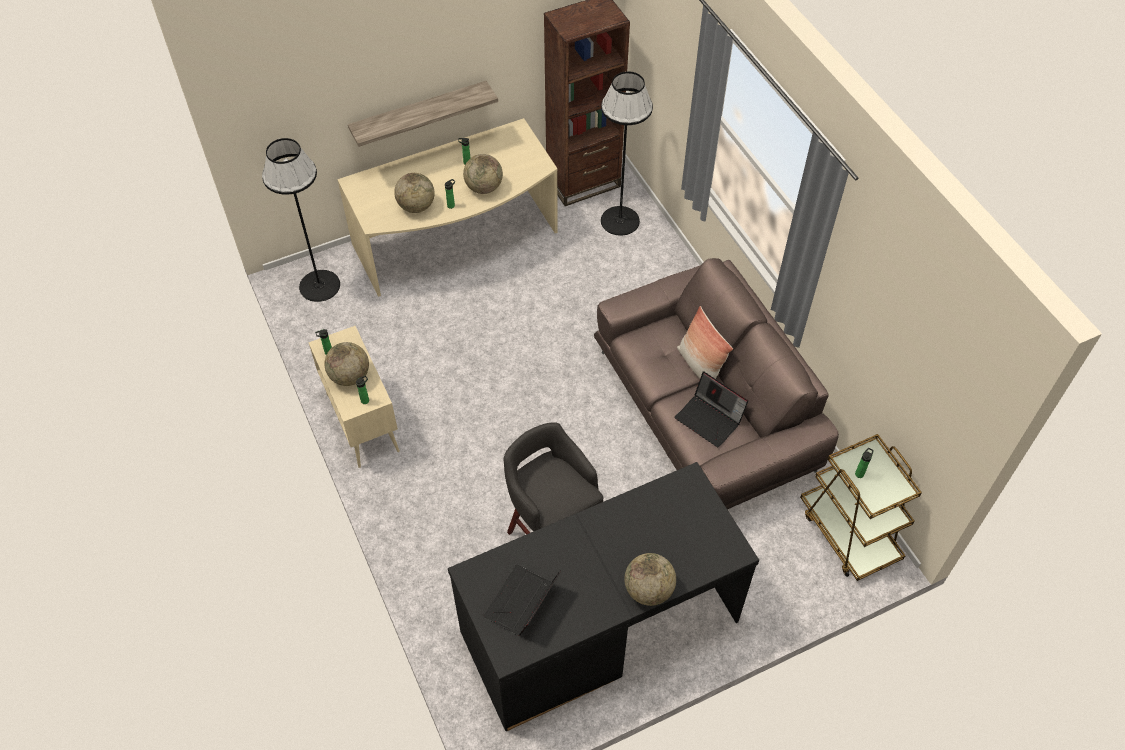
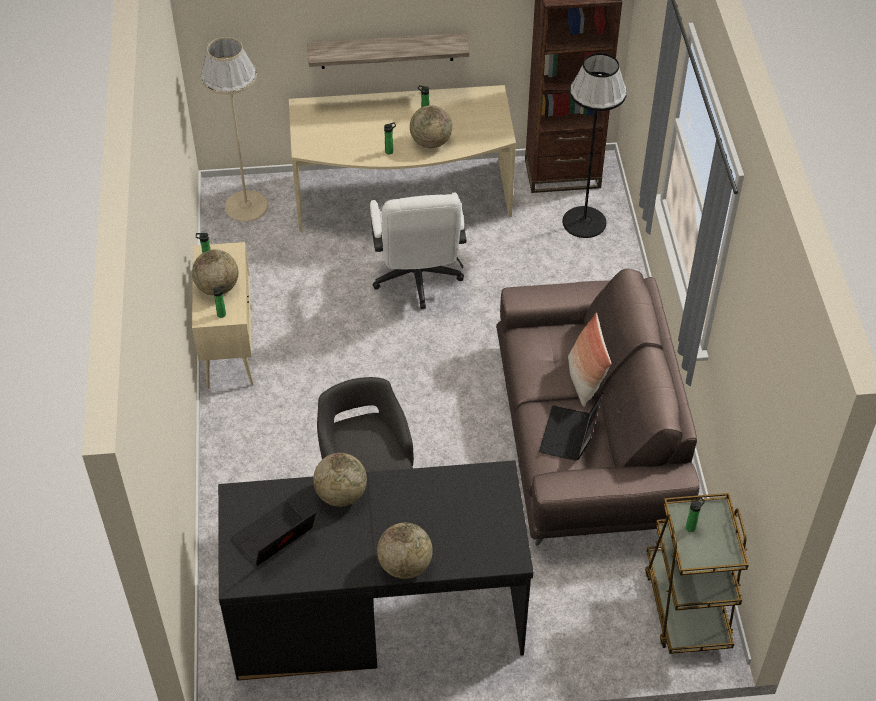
camera: 20 degrees right, 5 degrees down
black floor lamp [262,138,340,302] -> beige floor lamp [200,37,268,222]
globe [394,173,435,213] -> globe moved to [313,453,367,507]
laptop [674,371,748,447] -> laptop turned 45 degrees clockwise [539,393,603,461]
none -> white office chair [370,192,466,309]

